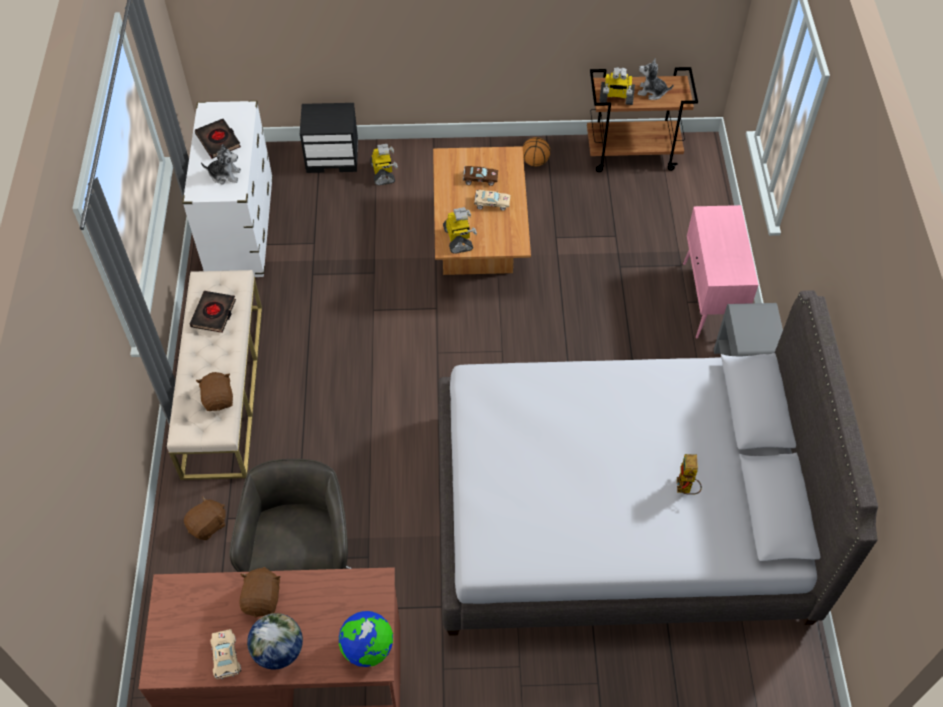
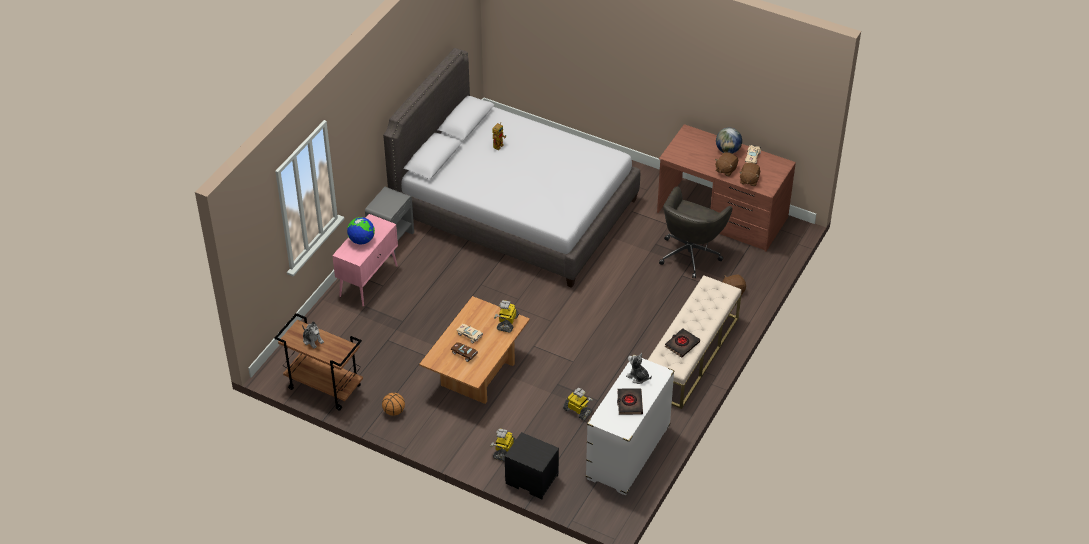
camera: 150 degrees left, 10 degrees down
brown plush toy [196,372,233,411] -> brown plush toy moved to [739,163,760,186]
globe [339,611,393,667] -> globe moved to [347,217,375,244]
toy robot [599,67,635,105] -> toy robot moved to [563,388,593,421]

